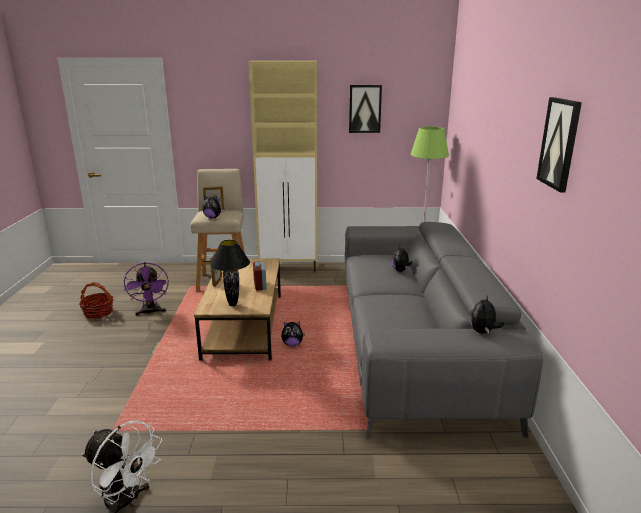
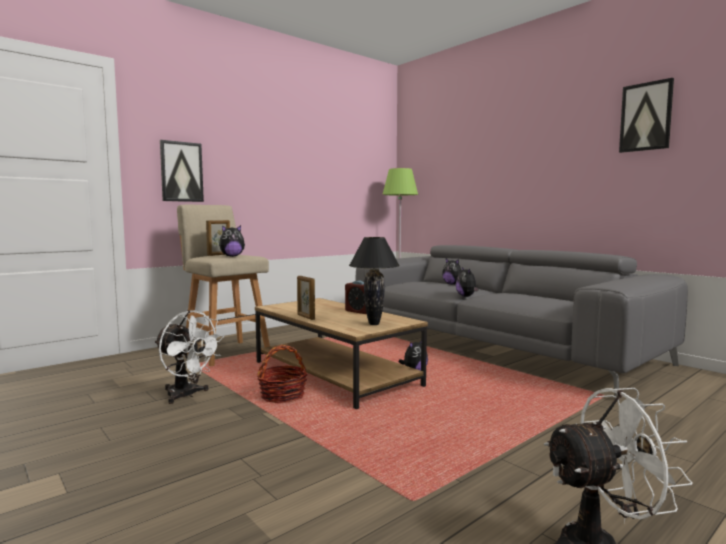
camera: 40 degrees left, 15 degrees down
basket [79,282,113,319] -> basket moved to [257,345,308,403]
purple fan [124,262,169,316] -> white fan [154,310,224,404]
beige cabinet [248,61,317,272] -> none
picture [349,85,382,133] -> picture moved to [160,140,204,202]
plush toy [471,296,504,334] -> plush toy moved to [456,267,478,297]

